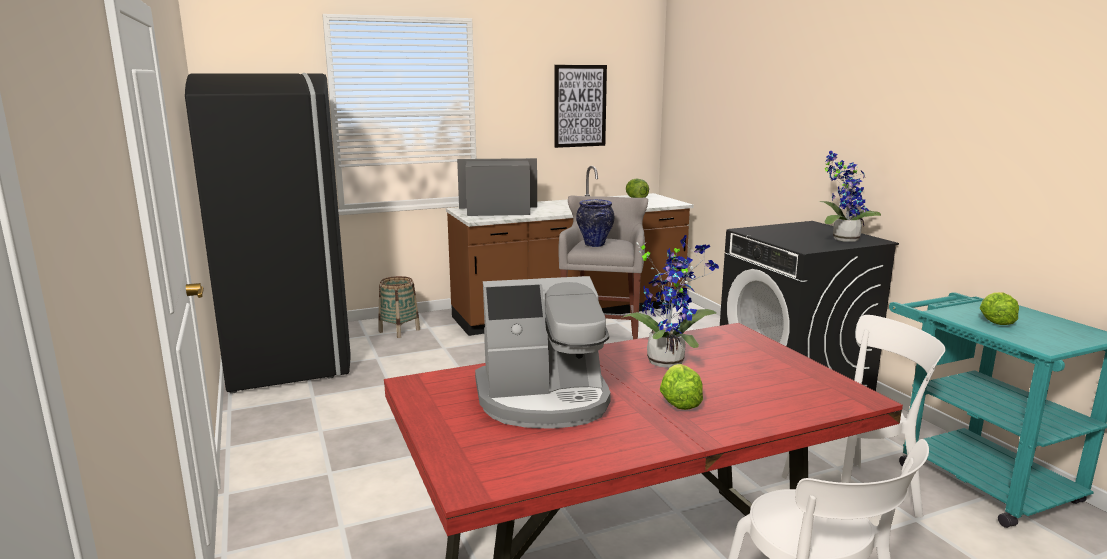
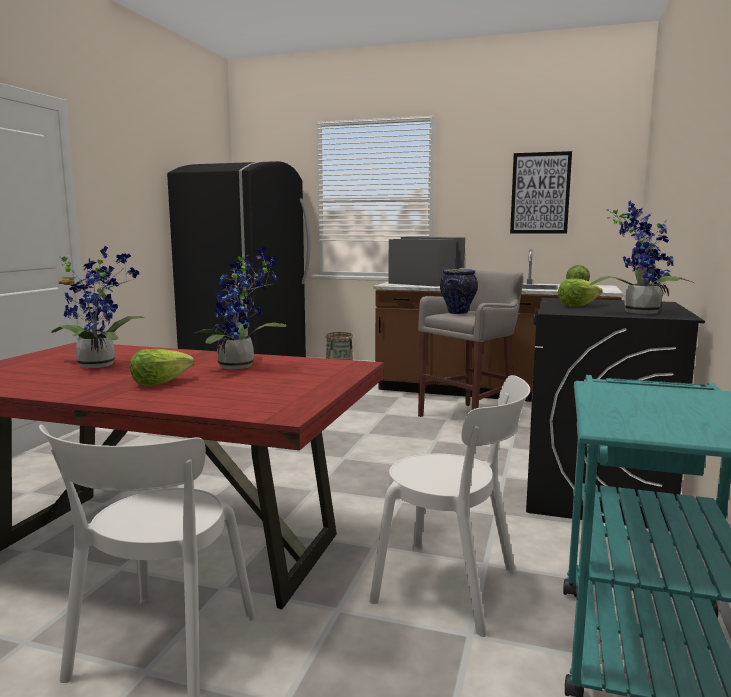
camera: 40 degrees right, 5 degrees down
coffee machine [475,276,611,429] -> potted plant [51,246,145,368]
lettuce [980,292,1019,325] -> lettuce moved to [558,278,602,307]

